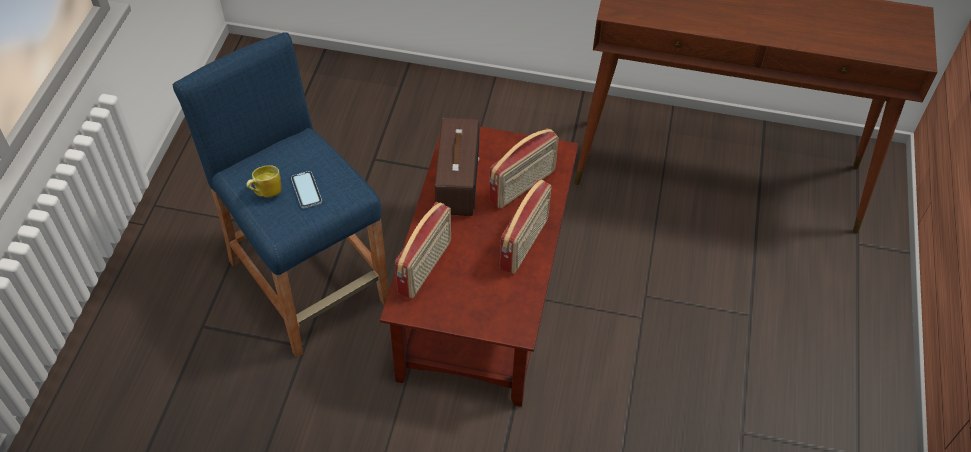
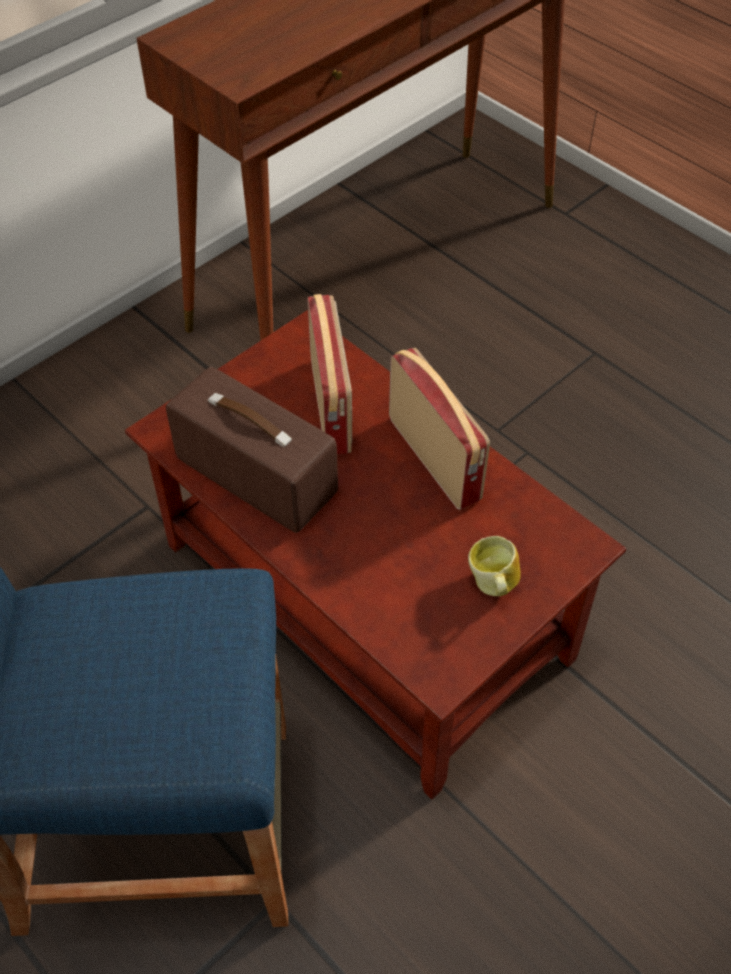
camera: 55 degrees left, 0 degrees up
mug [246,165,282,197] -> mug moved to [468,536,521,596]
phone [291,171,322,209] -> none
radio [395,202,451,299] -> none

